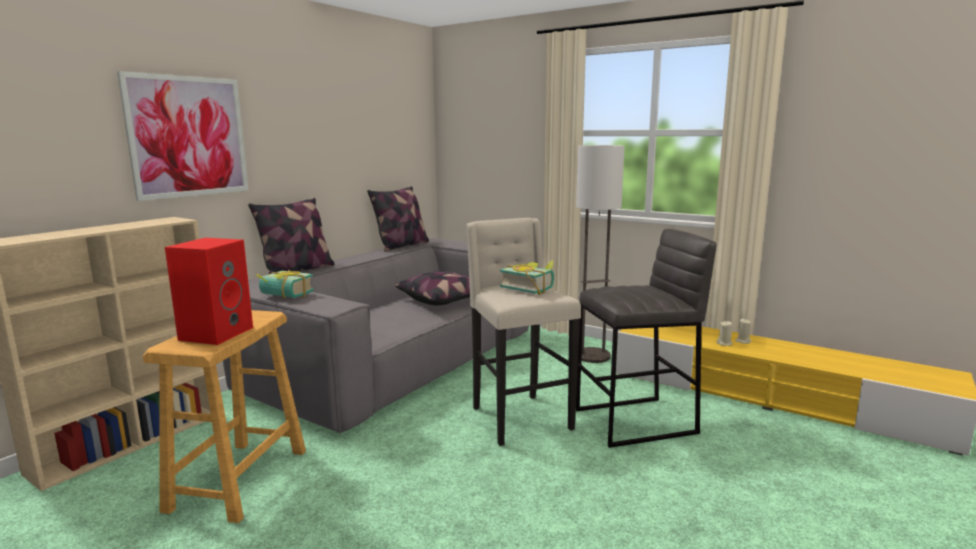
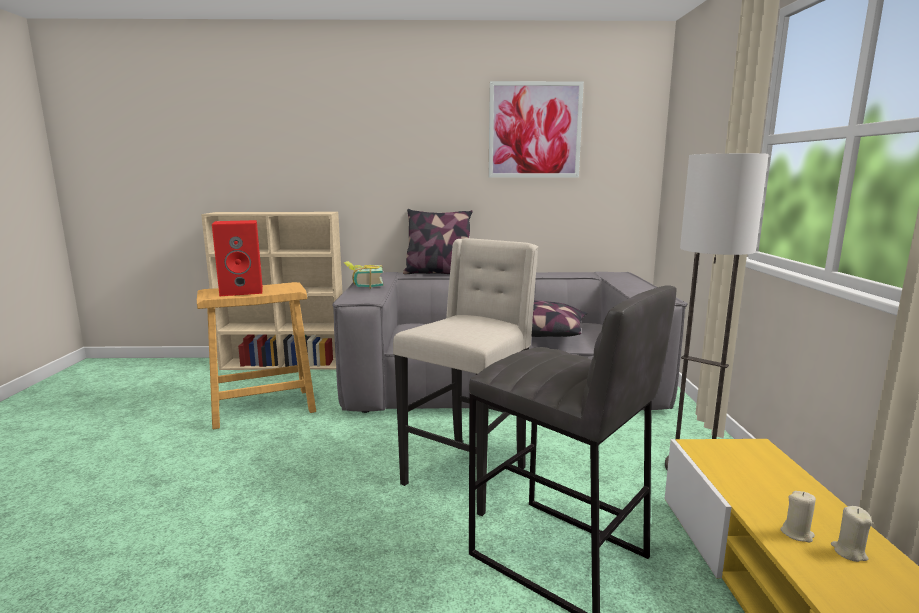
camera: 55 degrees right, 0 degrees up
picture [117,71,248,201] -> picture moved to [489,81,584,178]
pillow [367,186,429,252] -> none
book [500,260,554,295] -> none

